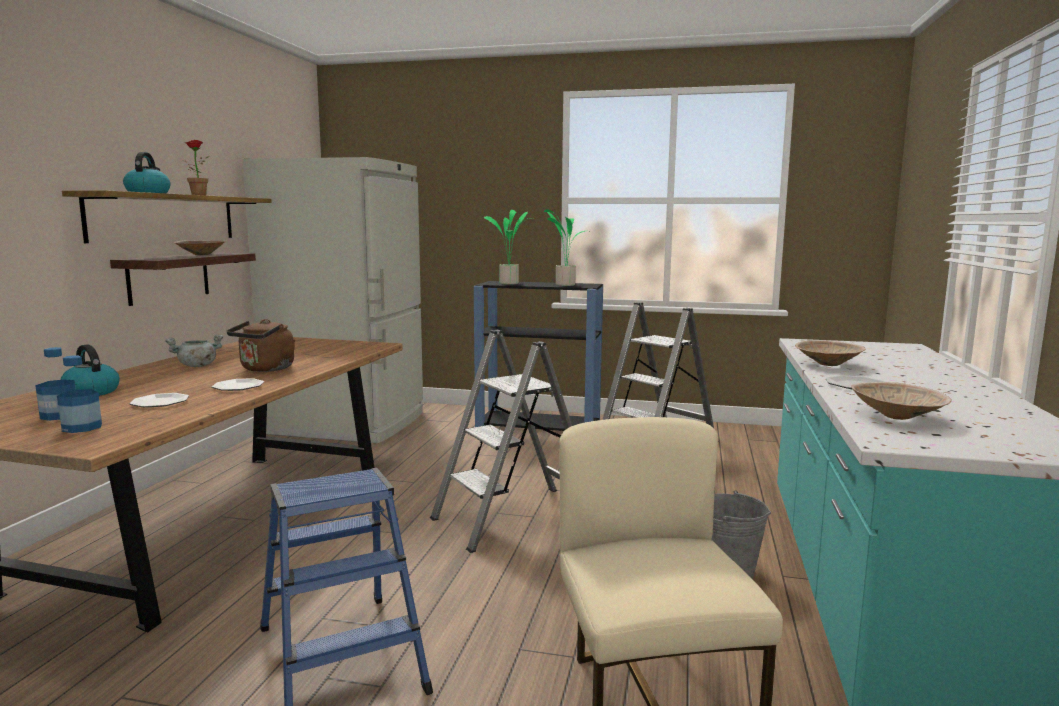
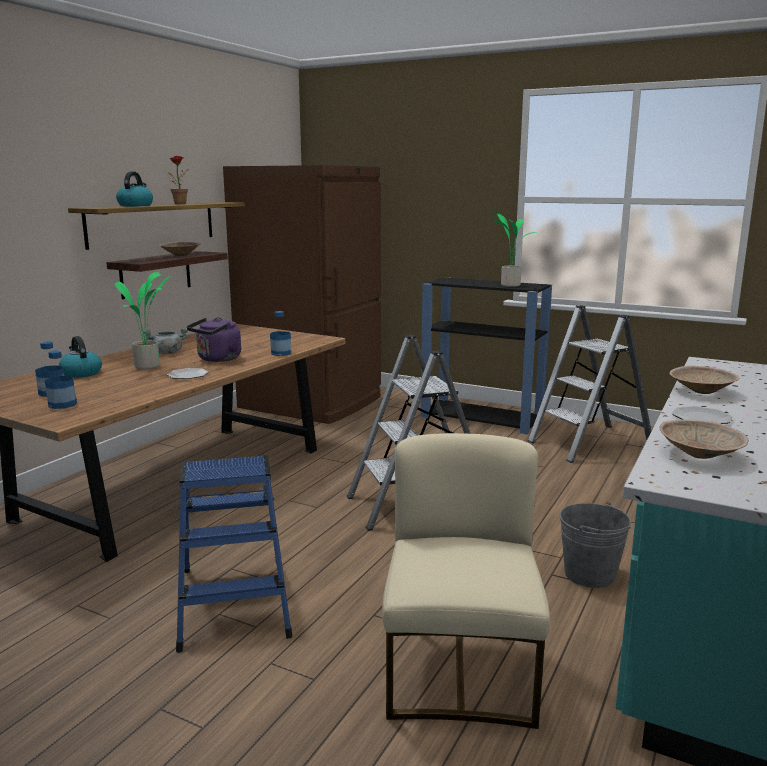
camera: 15 degrees right, 5 degrees up
plate [130,393,189,407] -> none
brown kettle [227,319,295,372] -> purple kettle [187,317,241,362]
white fridge [243,157,423,443] -> brown fridge [223,165,381,424]
potted plant [484,210,533,285] -> potted plant moved to [115,272,171,369]
none -> bottle [270,311,291,356]

